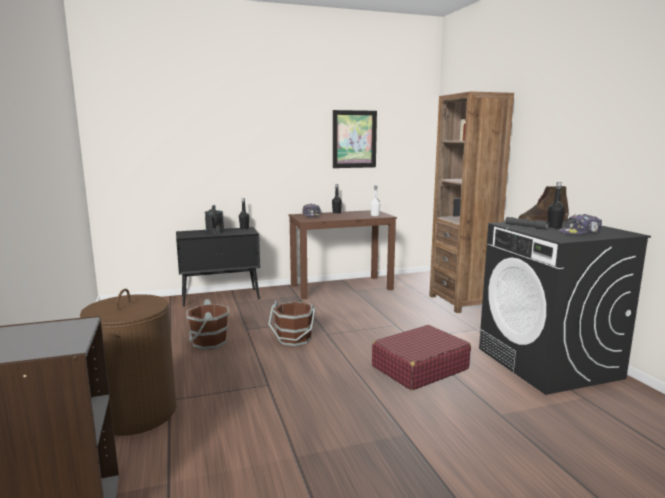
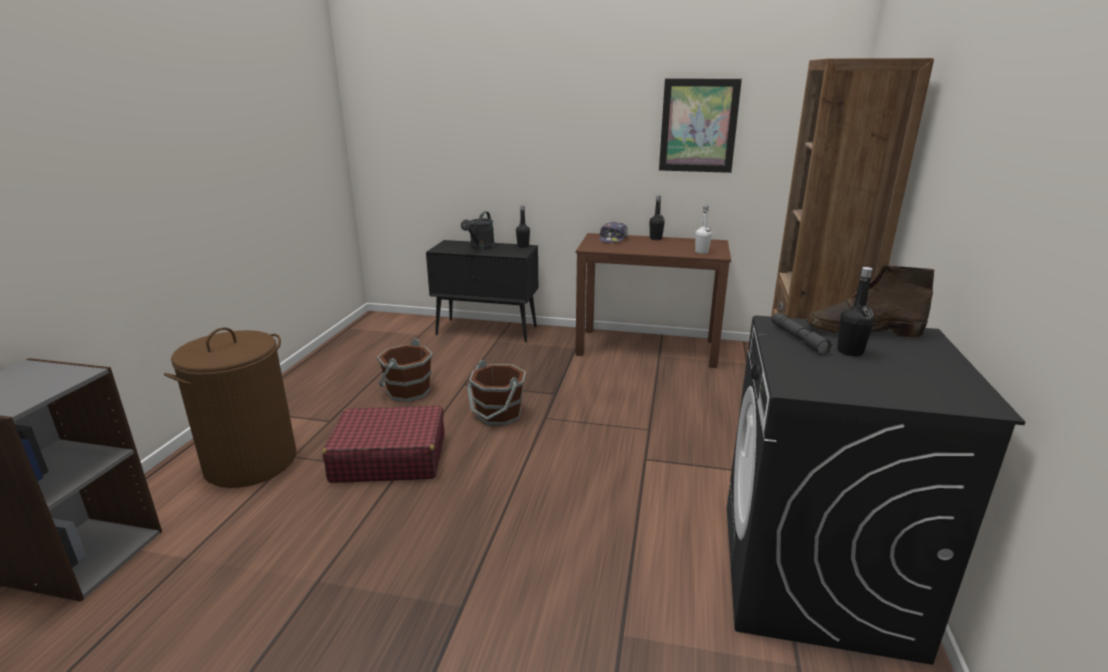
camera: 30 degrees right, 10 degrees up
red suitcase [372,325,471,390] -> red suitcase moved to [322,405,445,483]
cap [559,214,602,234] -> none

